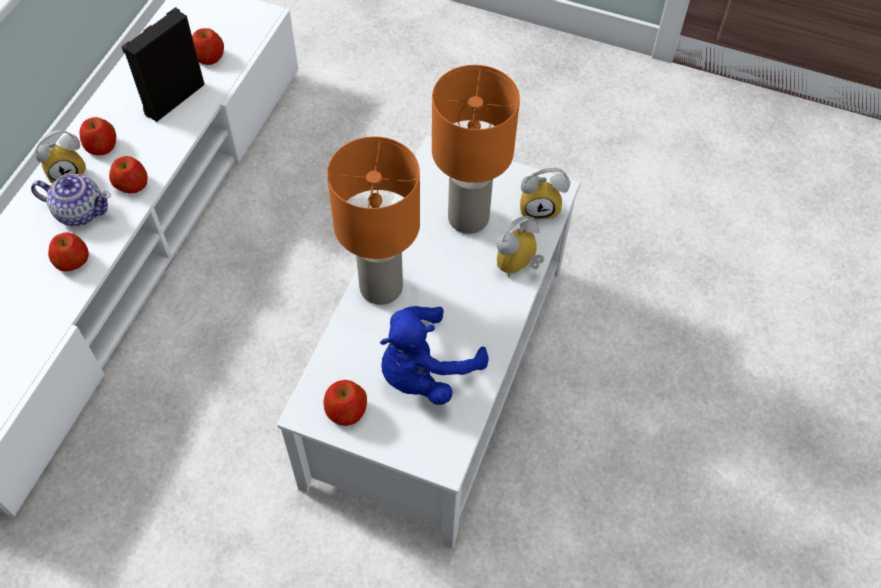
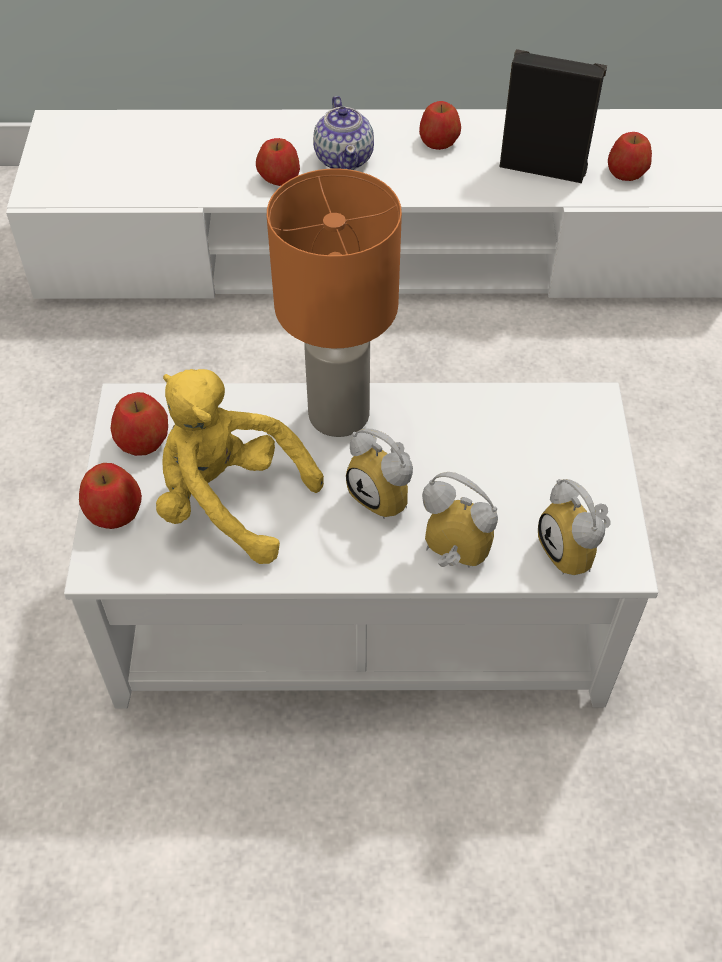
camera: 70 degrees right, 5 degrees down
alarm clock [34,130,86,184] -> alarm clock moved to [346,429,413,519]
apple [109,156,148,193] -> apple moved to [79,463,142,529]
blue plush toy [380,306,489,405] -> yellow plush toy [156,369,324,564]
orange table lamp [432,65,520,234] -> none

